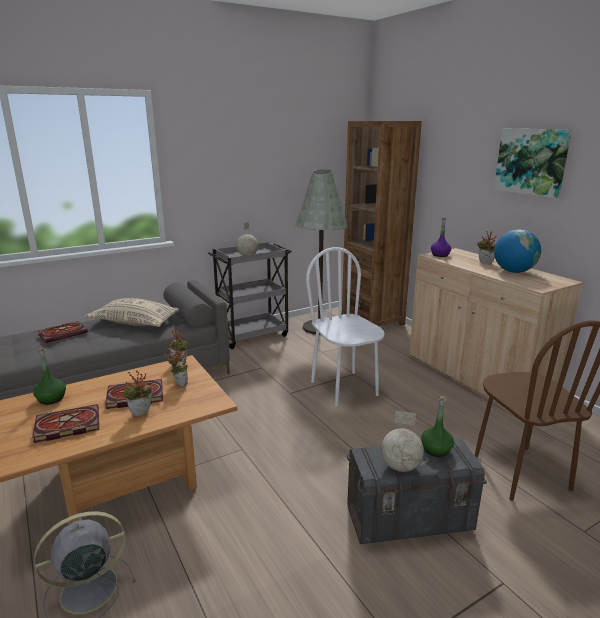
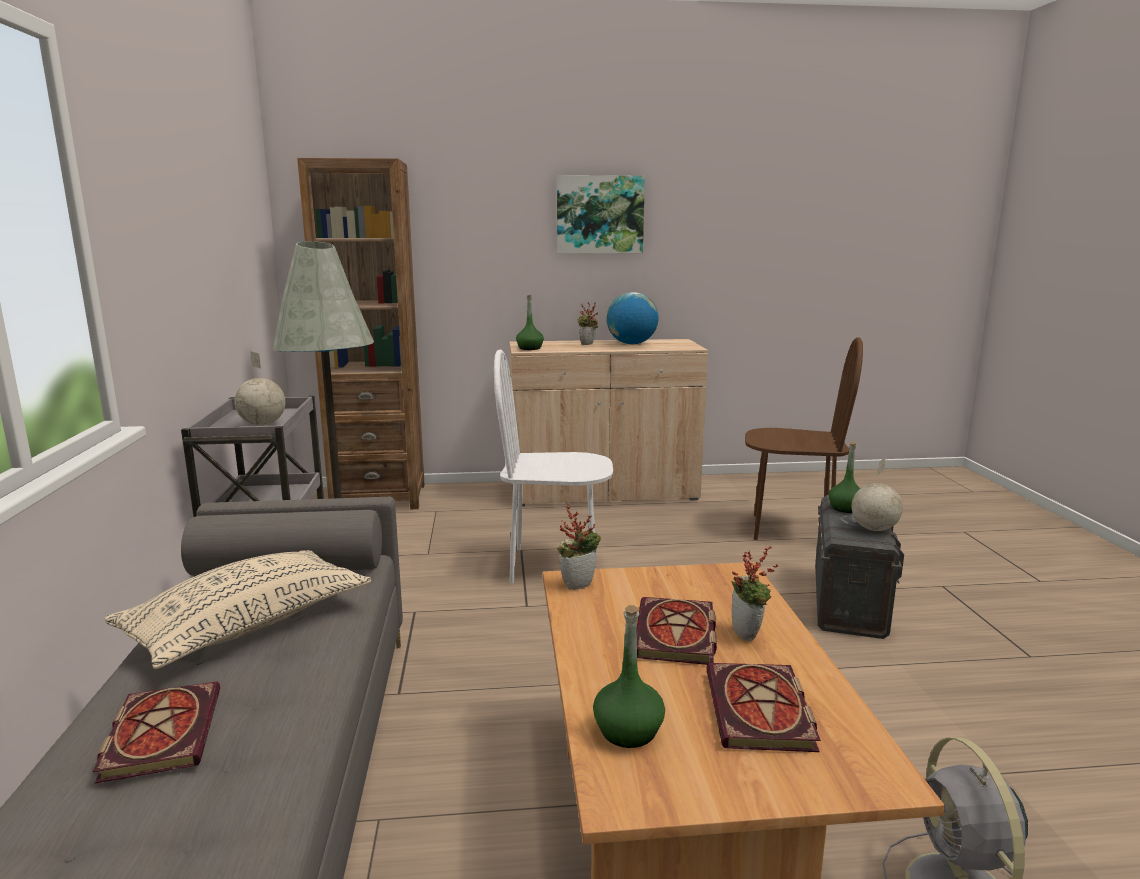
camera: 65 degrees left, 5 degrees down
potted plant [164,344,188,387] -> none
purple bottle [431,218,451,257] -> green bottle [516,295,544,350]

